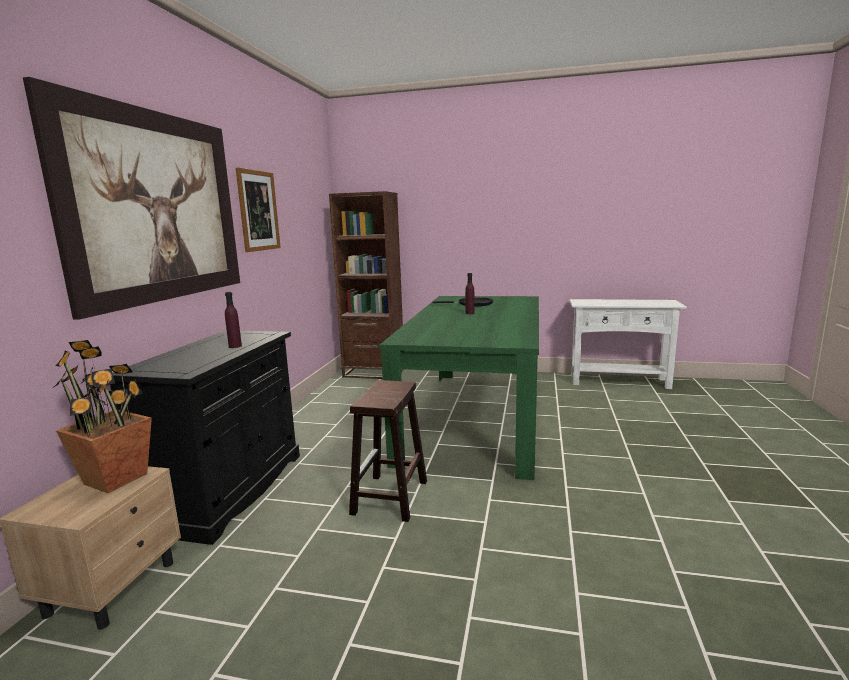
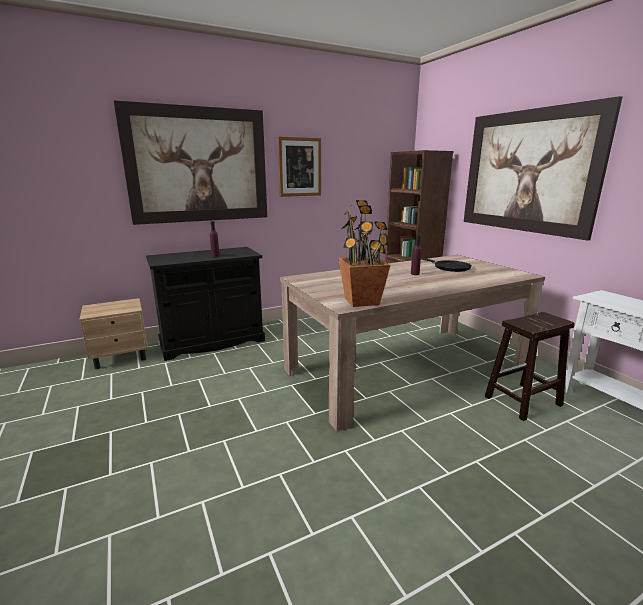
camera: 50 degrees right, 5 degrees up
potted plant [54,340,152,493] -> potted plant moved to [338,200,390,307]
brown stool [349,380,427,522] -> brown stool moved to [485,312,575,421]
green dining table [380,296,539,480] -> beige dining table [280,255,545,431]
none -> picture [464,96,623,241]

